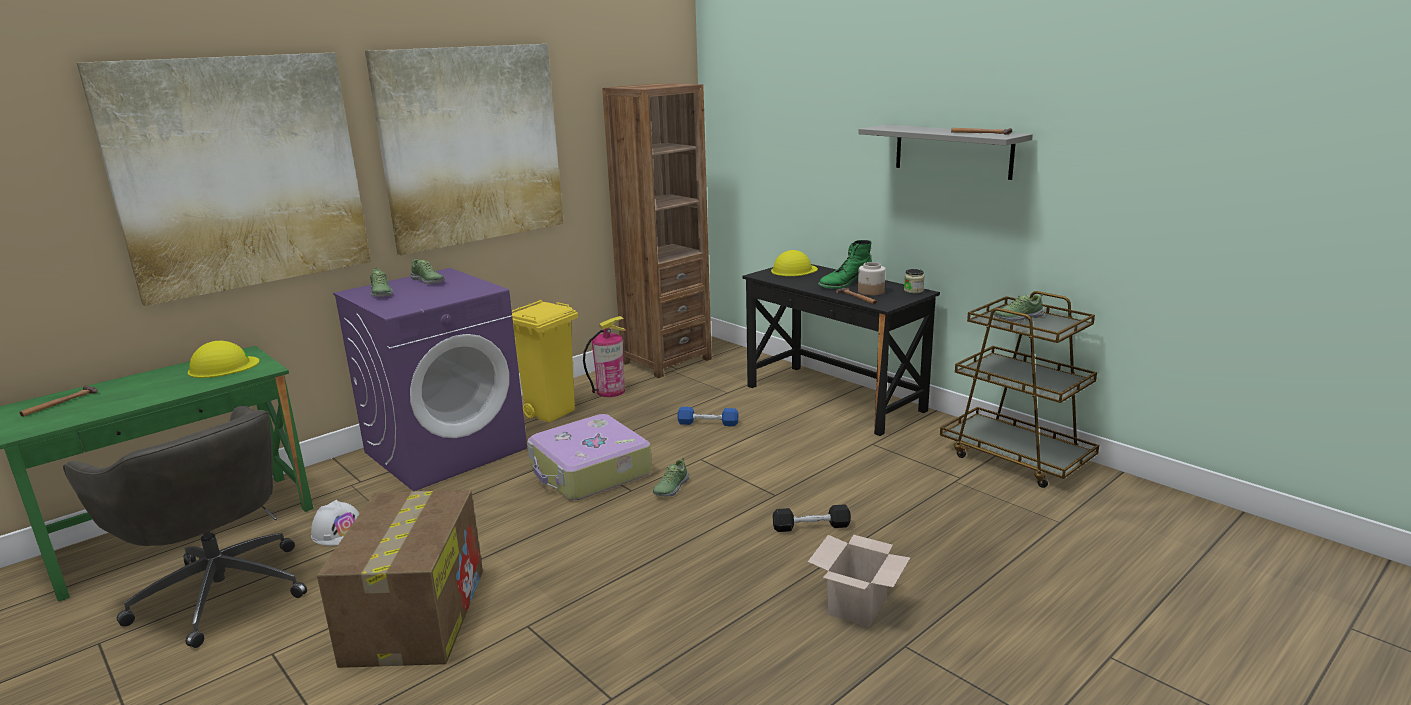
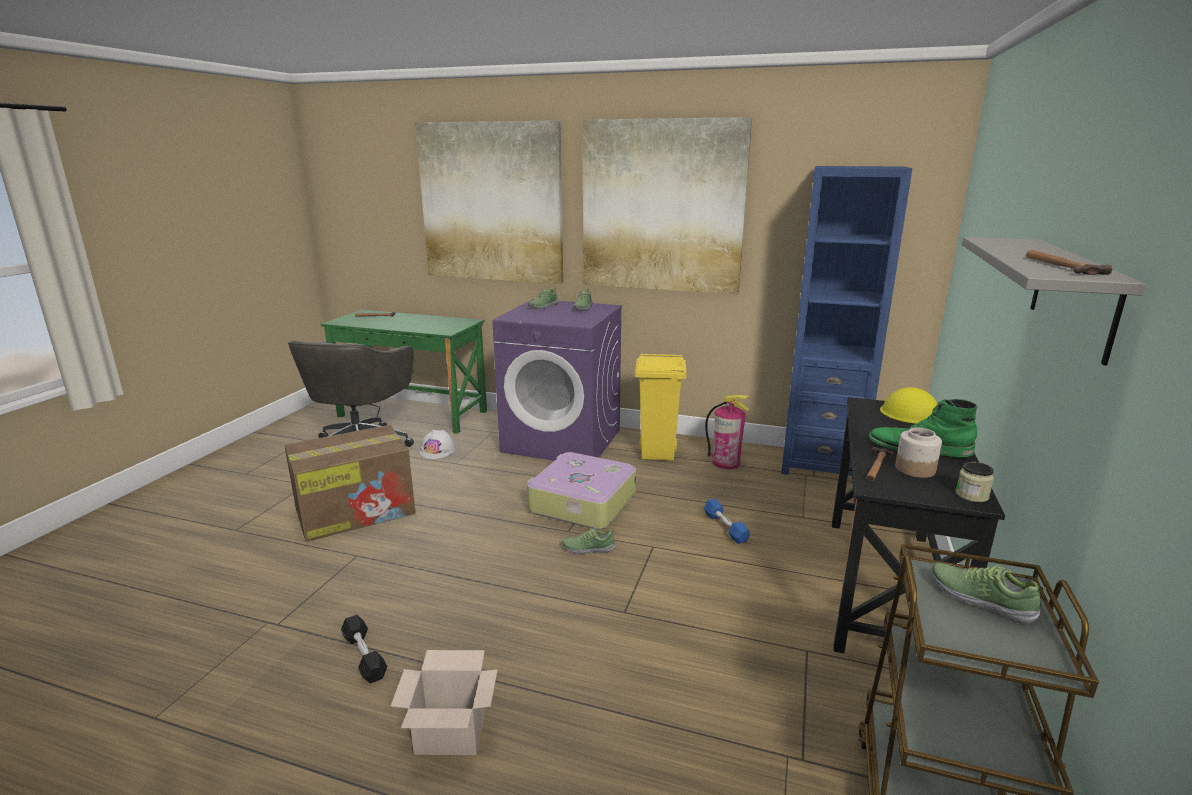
camera: 60 degrees right, 0 degrees up
yellow hard hat [188,341,259,378] -> none
brown bookcase [602,83,712,378] -> blue bookcase [781,166,912,476]
black dumbbell [773,504,851,532] -> black dumbbell moved to [341,614,388,684]

